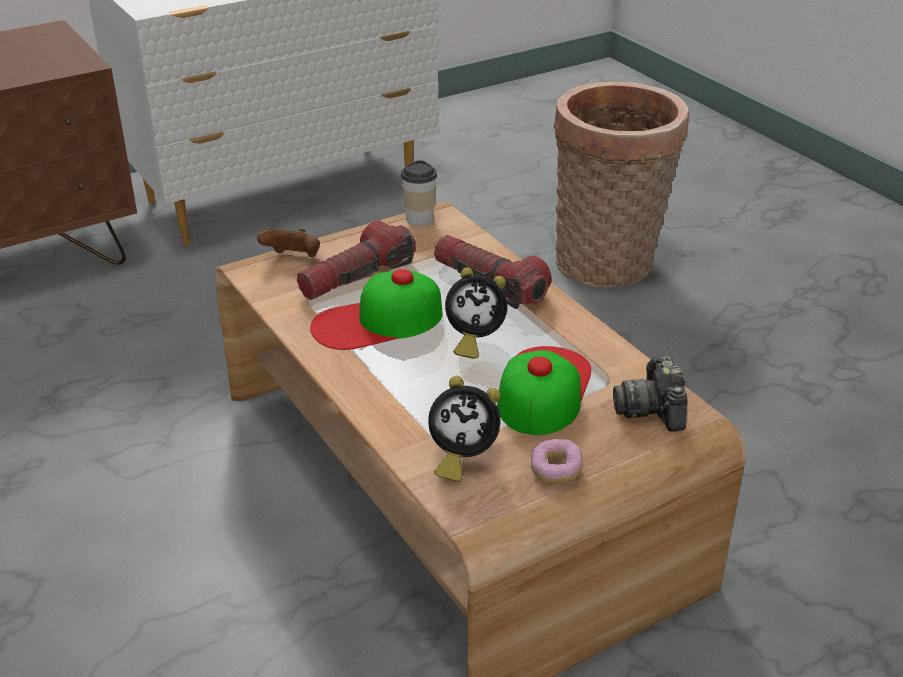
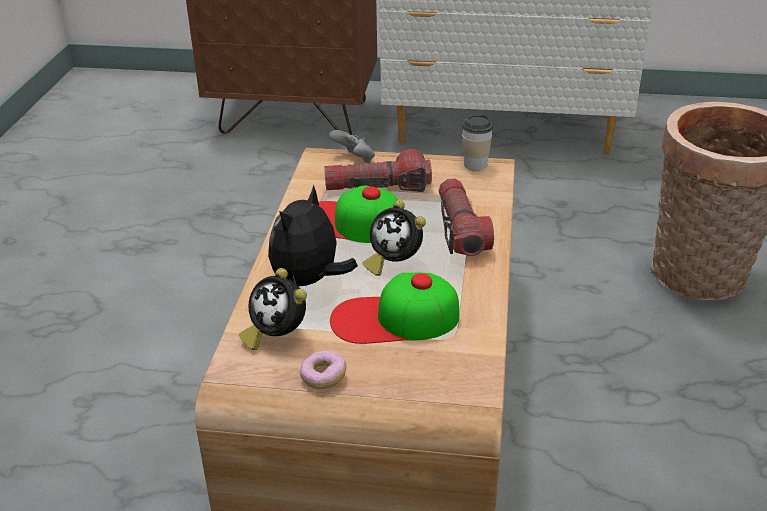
camera: 40 degrees right, 0 degrees up
brown game controller [257,229,320,257] -> grey game controller [329,130,375,163]
cap [497,346,591,435] -> cap turned 150 degrees counterclockwise [330,273,459,344]
camera [613,355,688,432] -> none
none -> plush toy [268,184,358,286]

